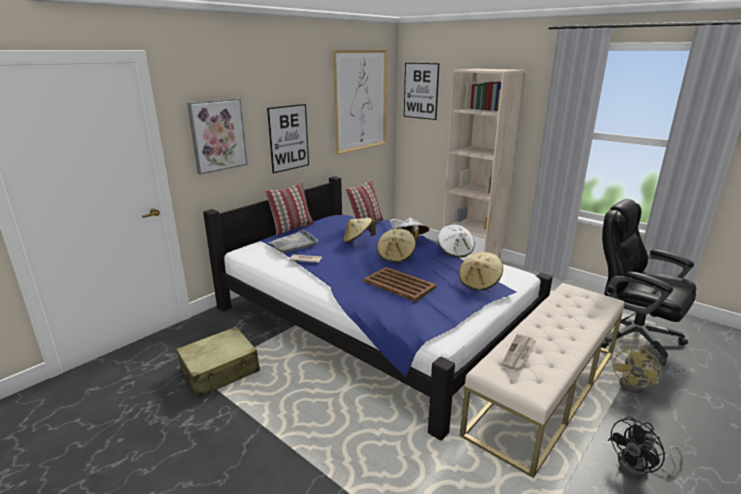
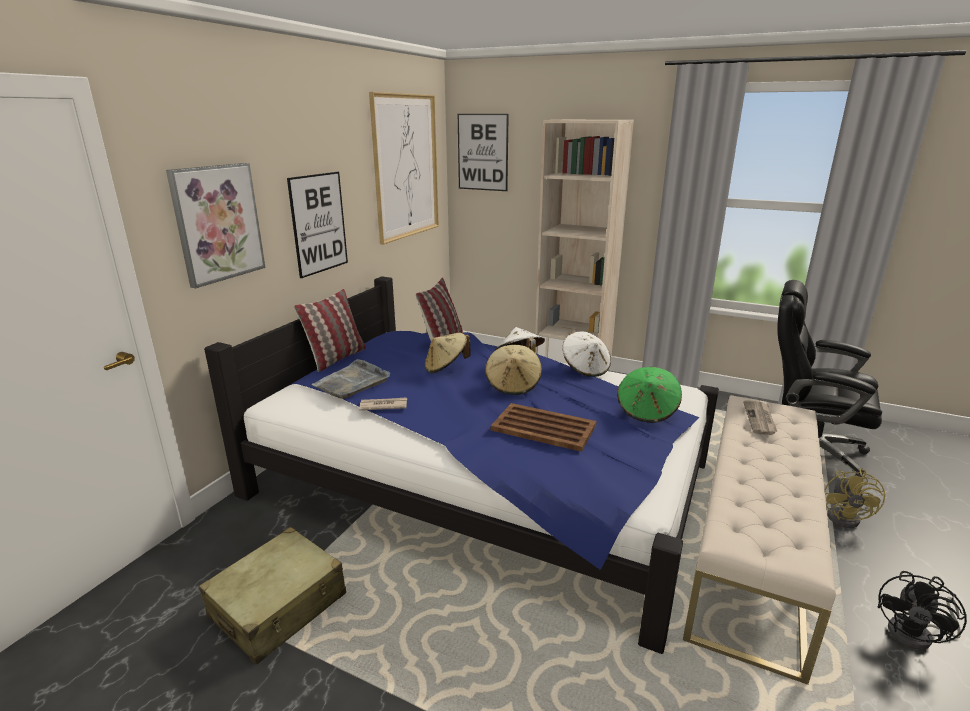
camera: 15 degrees left, 0 degrees up
beige hat [459,252,503,291] -> green hat [617,367,682,423]
newspaper [502,334,536,370] -> newspaper moved to [743,401,777,435]

